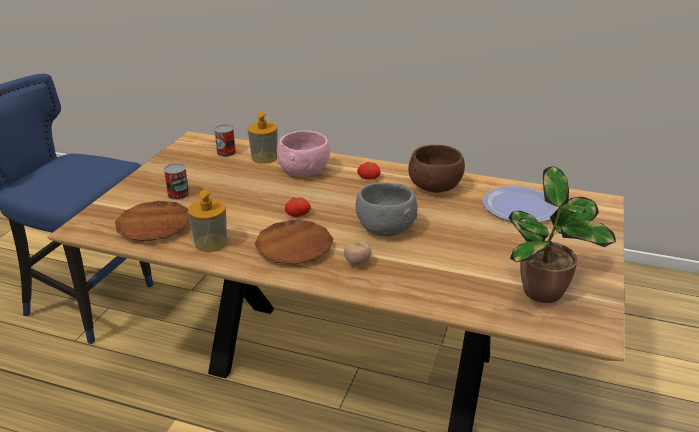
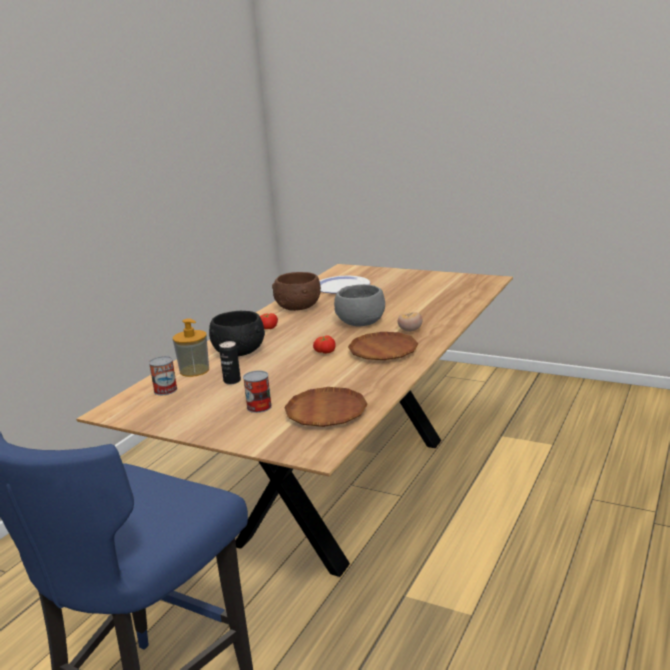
camera: 80 degrees left, 10 degrees down
soap dispenser [188,190,227,252] -> none
pink bowl [277,130,330,176] -> black bowl [209,311,265,356]
potted plant [508,166,616,303] -> none
none -> can [219,341,241,384]

